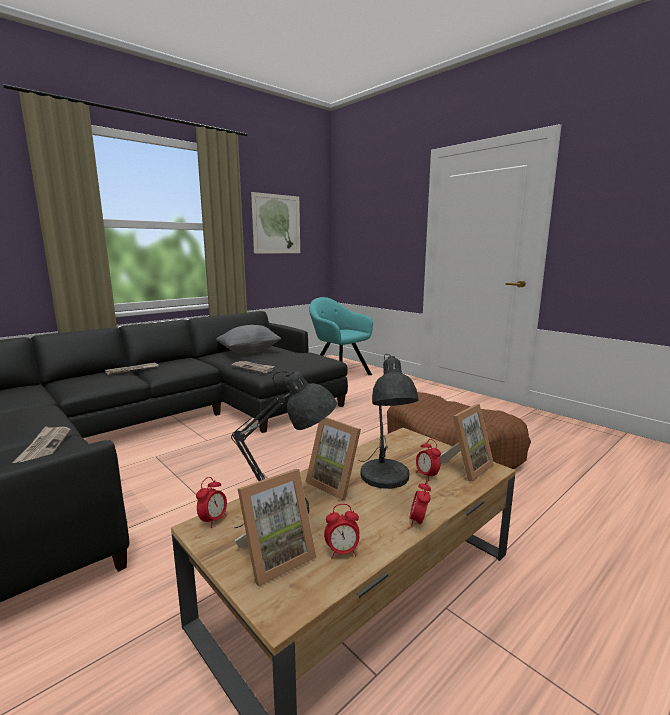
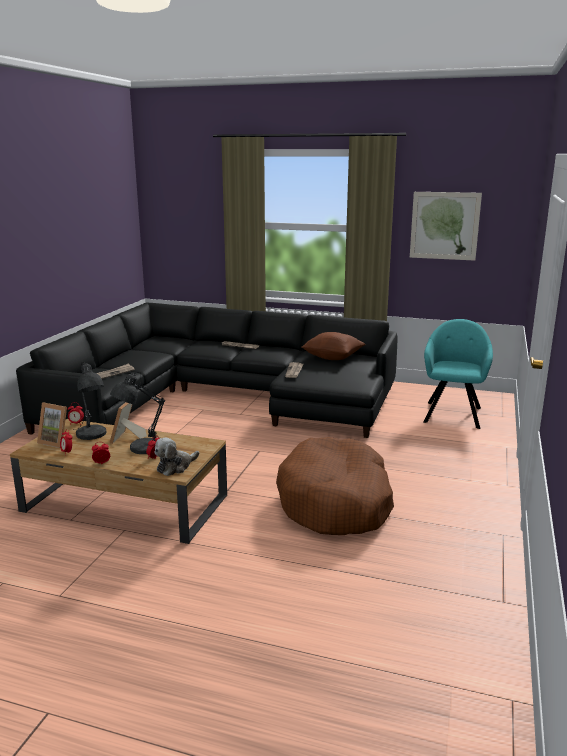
camera: 60 degrees right, 5 degrees up
grey pillow [216,325,281,354] -> brown pillow [302,332,365,360]
picture frame [439,404,494,481] -> plush toy [154,437,199,476]

